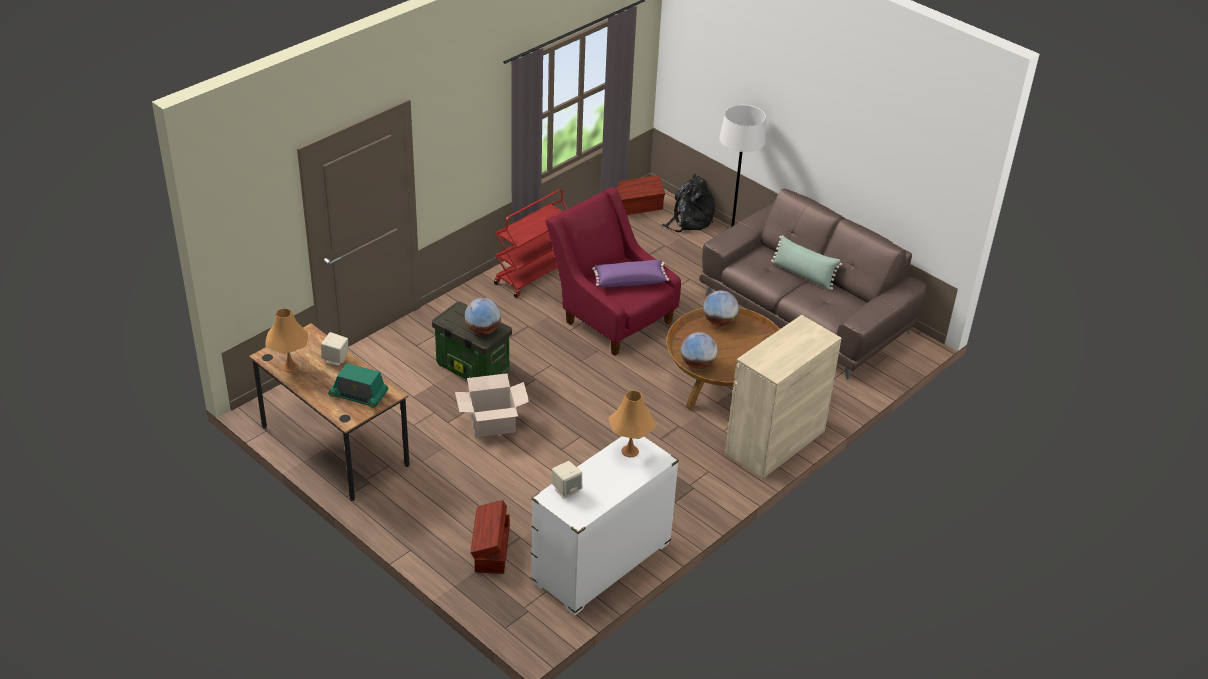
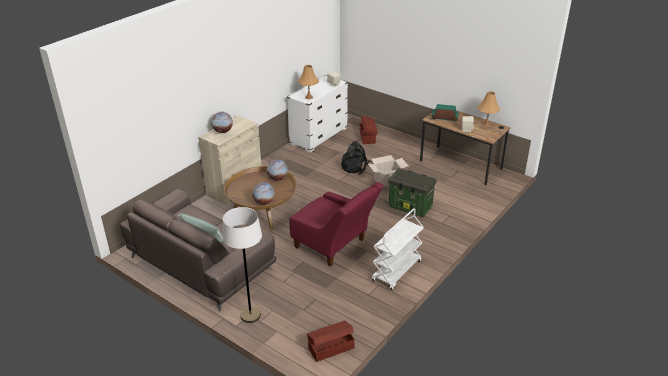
camera: 175 degrees right, 5 degrees down
globe [465,298,501,334] -> globe moved to [211,112,233,133]
red cart [494,189,568,298] -> white cart [372,208,424,290]
purple pillow [592,260,669,287] -> none
black backpack [662,174,715,233] -> black backpack moved to [341,141,372,175]

